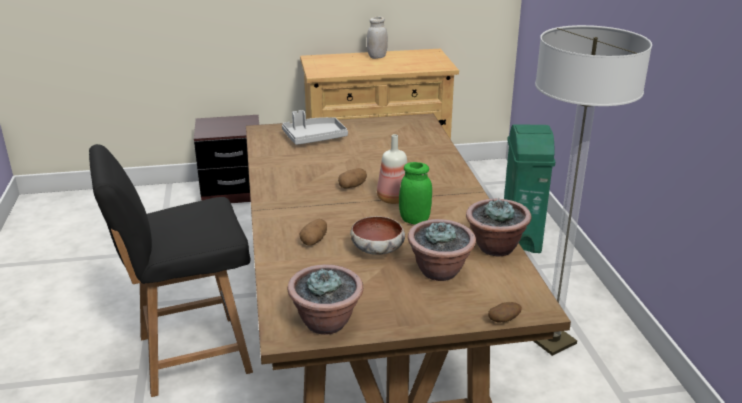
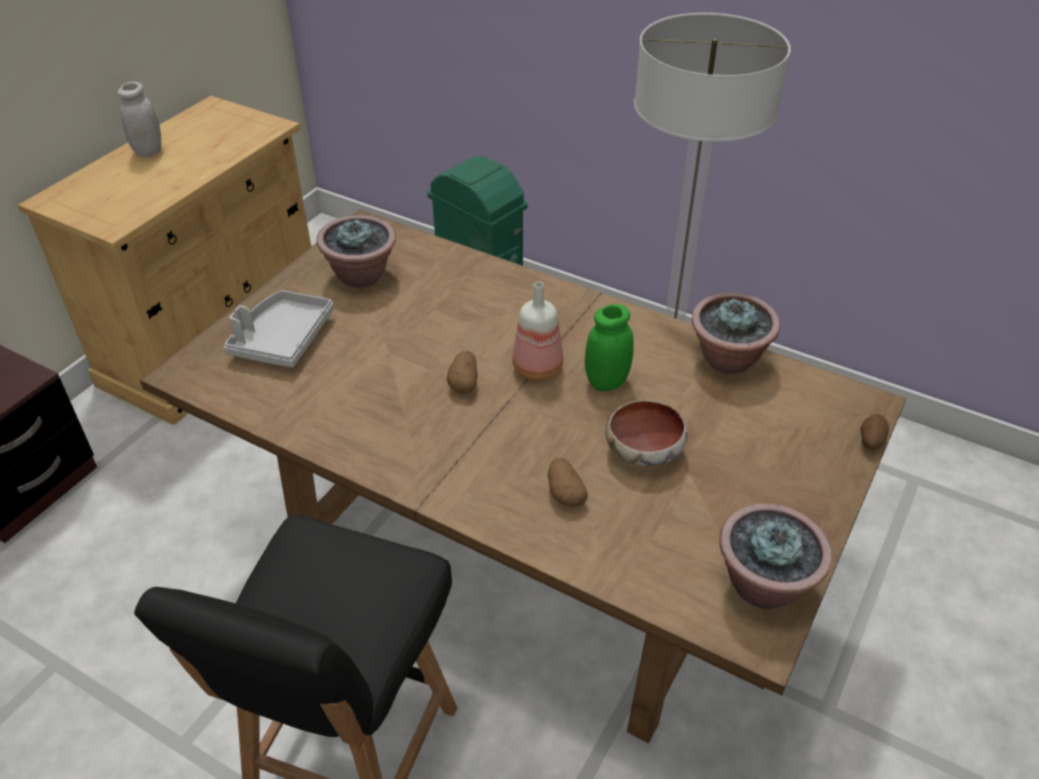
camera: 50 degrees left, 15 degrees up
potted plant [408,219,476,281] -> potted plant moved to [316,215,396,288]

